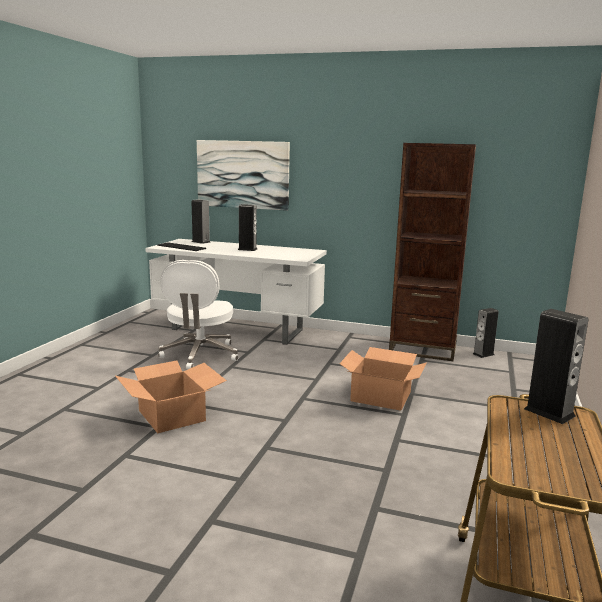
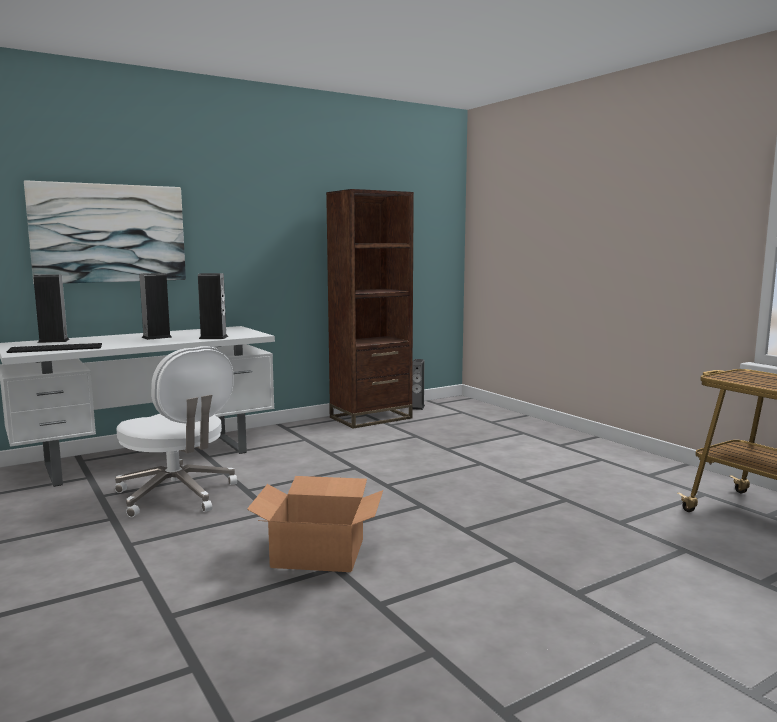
camera: 50 degrees left, 5 degrees down
cardboard box [339,347,427,411] -> none
speaker [524,309,588,424] -> speaker moved to [198,273,228,339]

